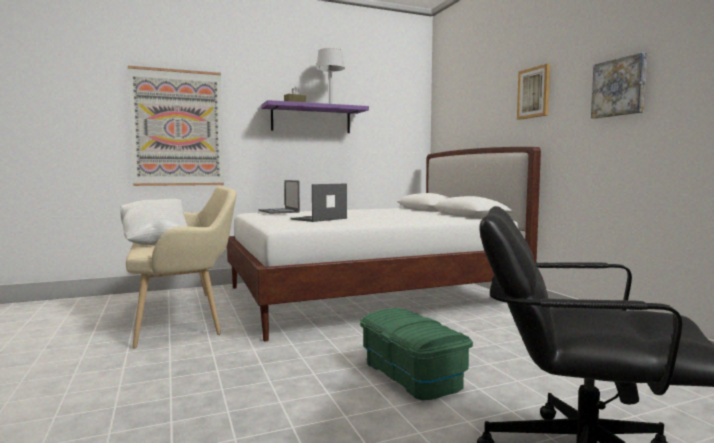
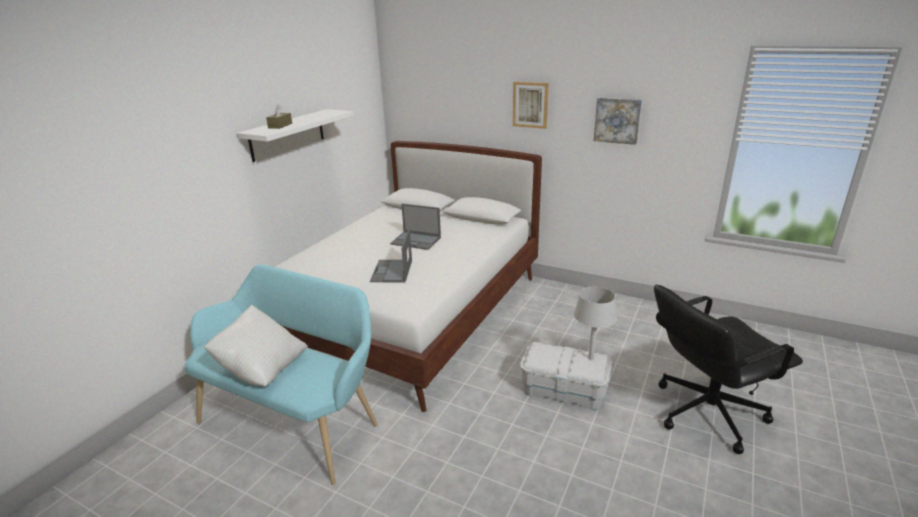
camera: 40 degrees left, 20 degrees up
beige bench [126,186,236,349] -> turquoise bench [184,264,378,485]
picture [127,66,224,186] -> none
laptop [258,180,300,214] -> laptop moved to [390,204,441,250]
purple shelf [261,100,369,133] -> white shelf [237,109,353,162]
grey table lamp [316,48,345,104] -> grey table lamp moved to [574,287,617,360]
green storage box [360,308,473,401] -> white storage box [520,342,612,410]

